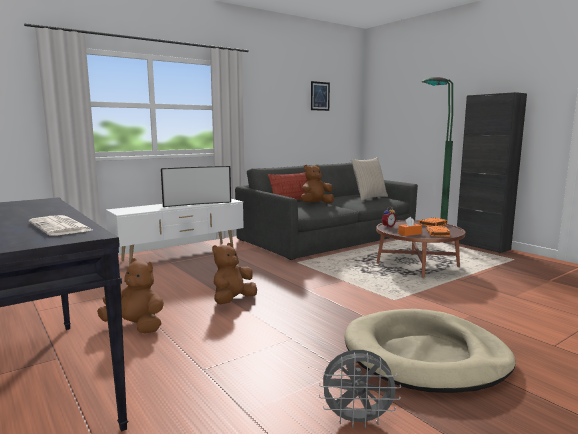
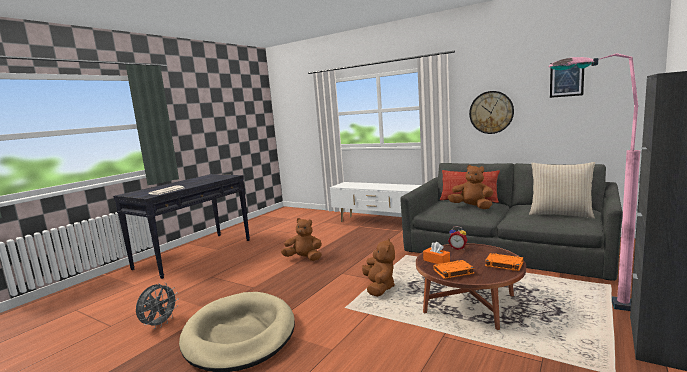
camera: 70 degrees right, 0 degrees up
brown plush toy [97,258,164,334] -> brown plush toy moved to [362,238,395,297]
television [161,166,231,207] -> none
grey fan [319,350,401,428] -> grey fan turned 135 degrees counterclockwise [136,283,179,329]
green floor lamp [422,77,453,243] -> pink floor lamp [548,53,640,311]
none -> wall clock [469,91,514,134]

